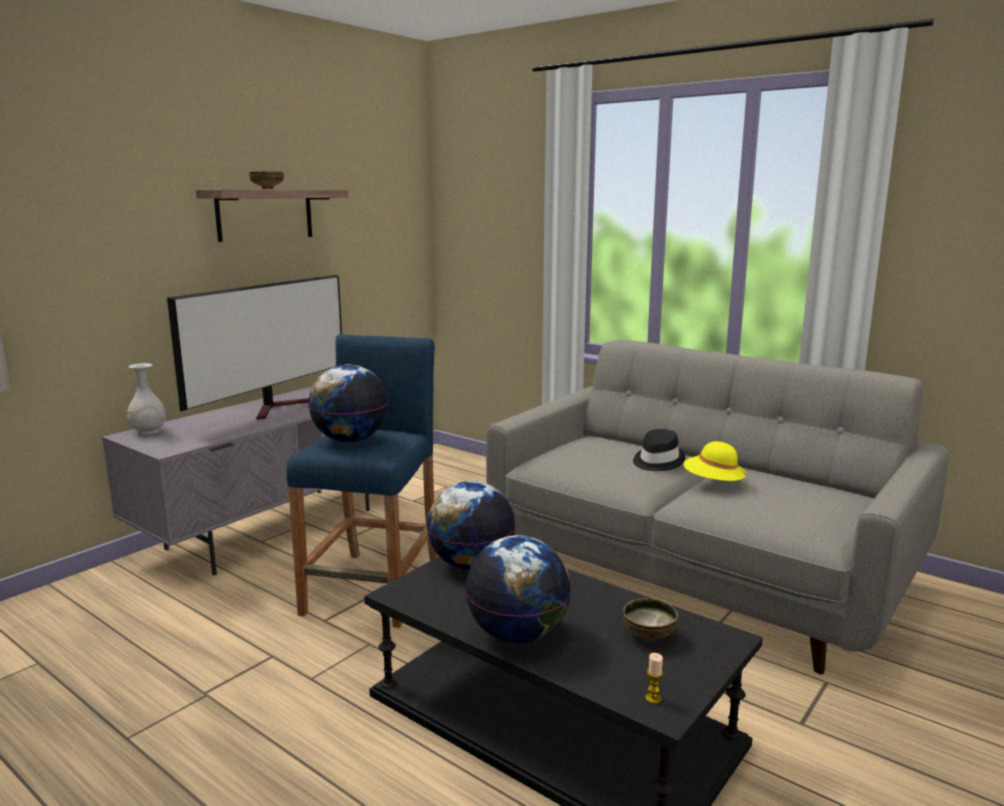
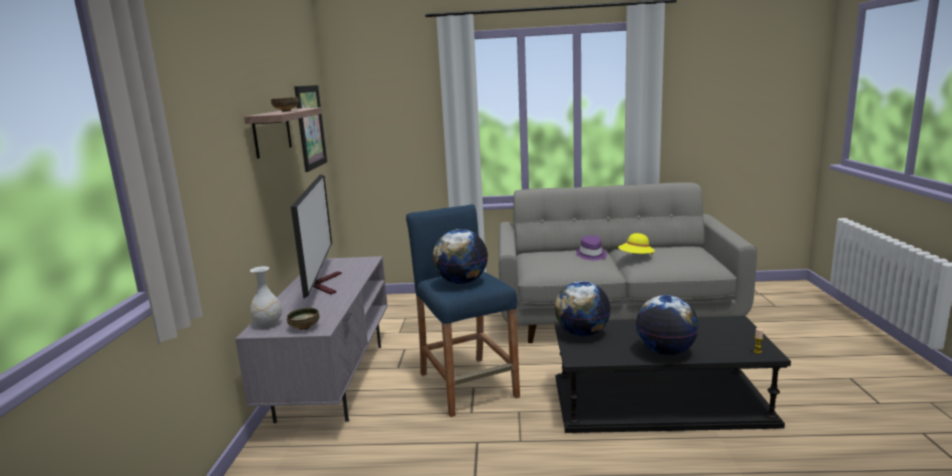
camera: 35 degrees left, 0 degrees up
bowl [623,598,678,641] -> bowl moved to [287,308,319,330]
black hat [633,429,685,471] -> purple hat [576,235,607,260]
none -> picture [294,85,327,172]

